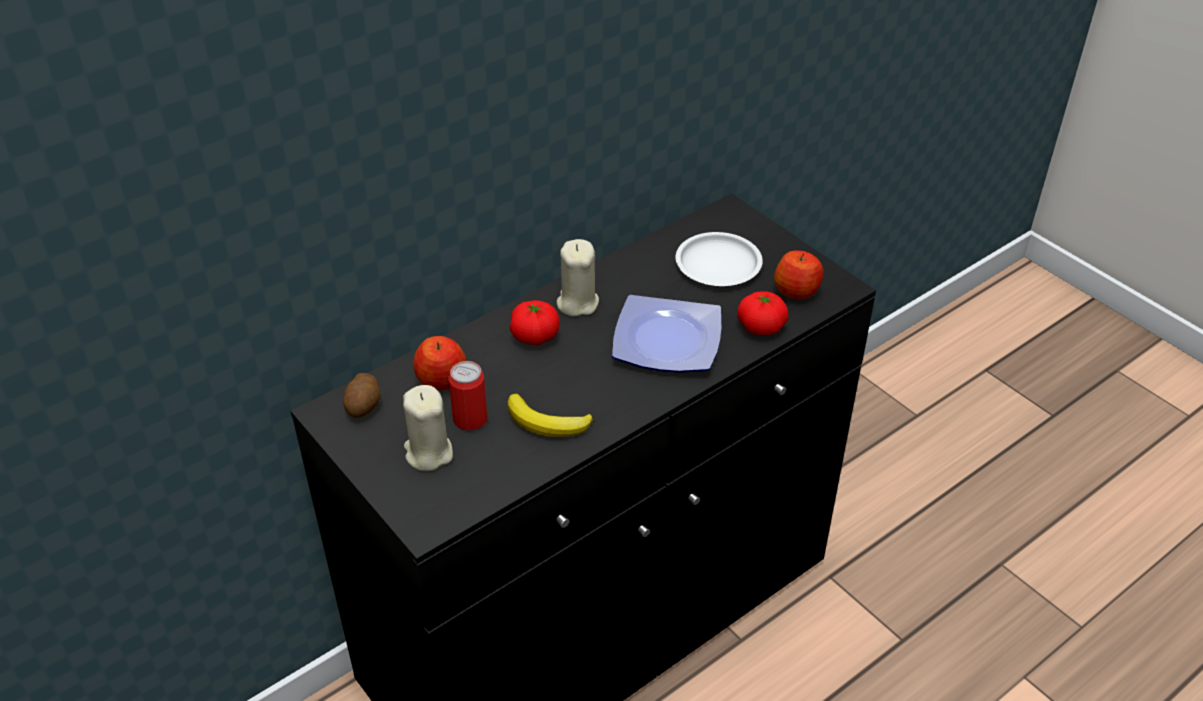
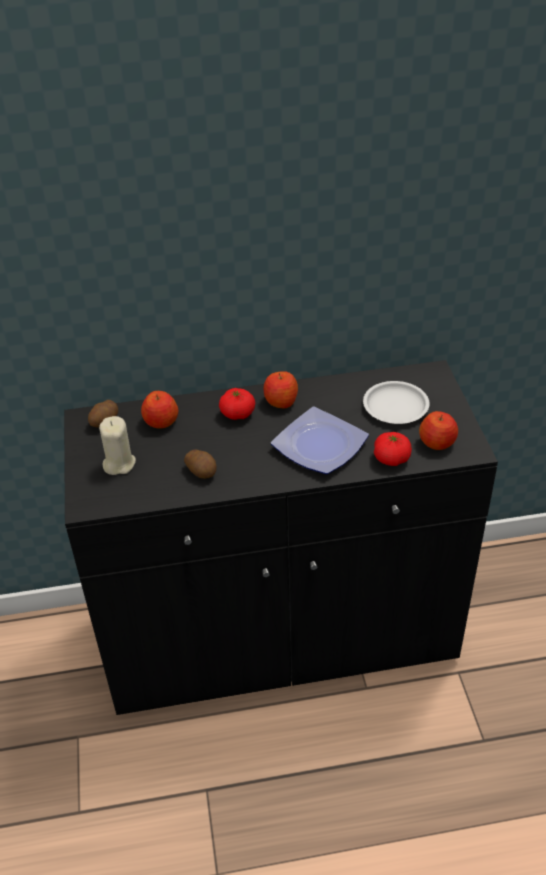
camera: 30 degrees right, 0 degrees up
can [449,361,488,430] -> none
banana [507,393,593,437] -> potato [184,449,217,479]
beige candle [557,239,599,317] -> apple [263,371,298,408]

